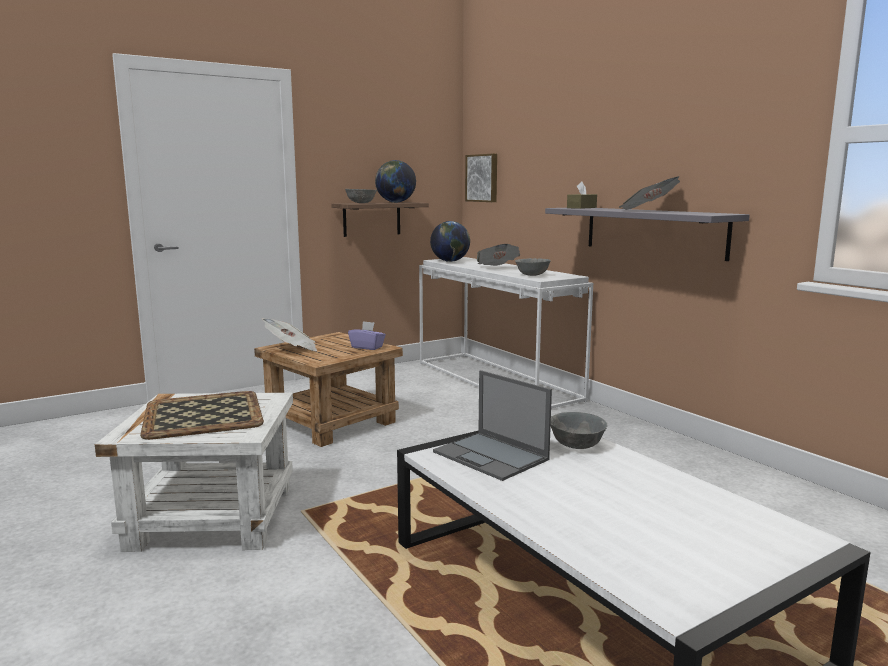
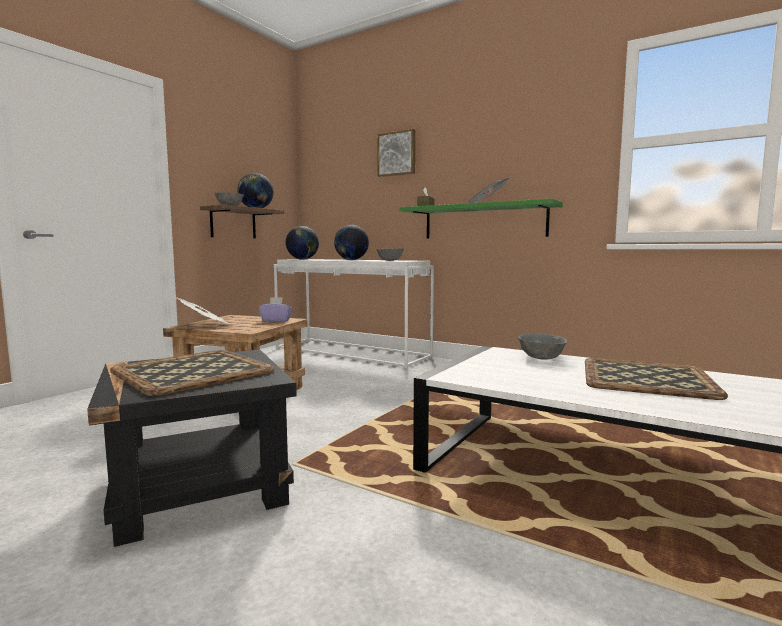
camera: 25 degrees left, 5 degrees down
white side table [95,393,293,552] -> black side table [87,350,297,547]
laptop [433,370,552,481] -> none
picture [465,154,497,202] -> picture moved to [377,129,415,177]
newspaper [477,244,520,266] -> globe [334,225,369,260]
grey shelf [545,208,750,261] -> green shelf [400,199,563,239]
none -> tray [585,358,728,400]

